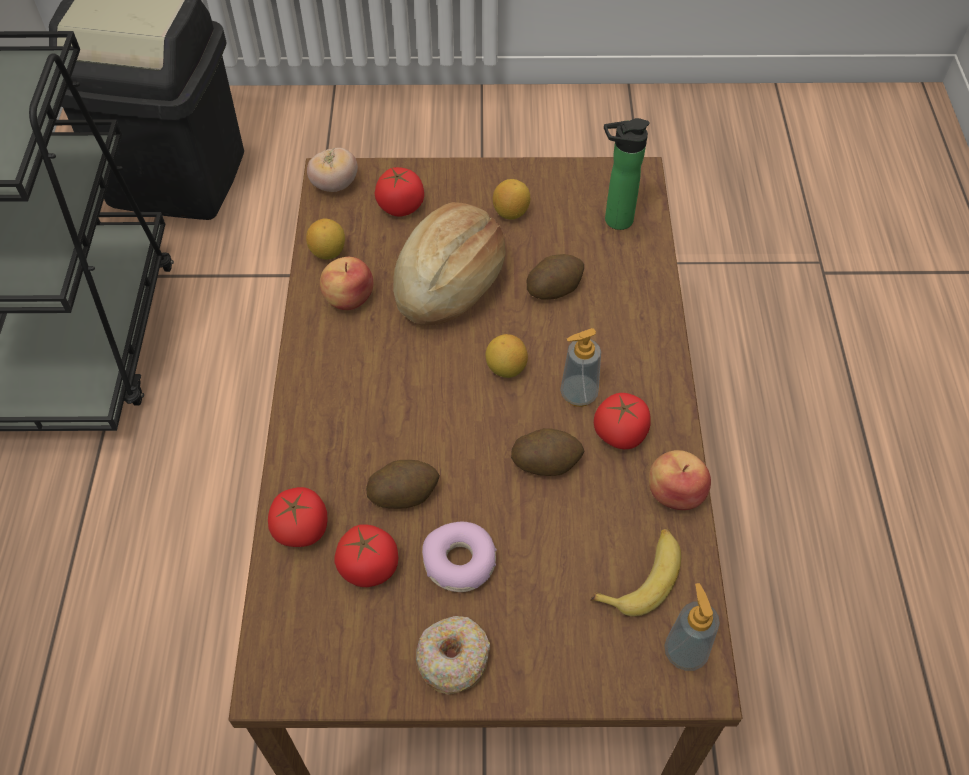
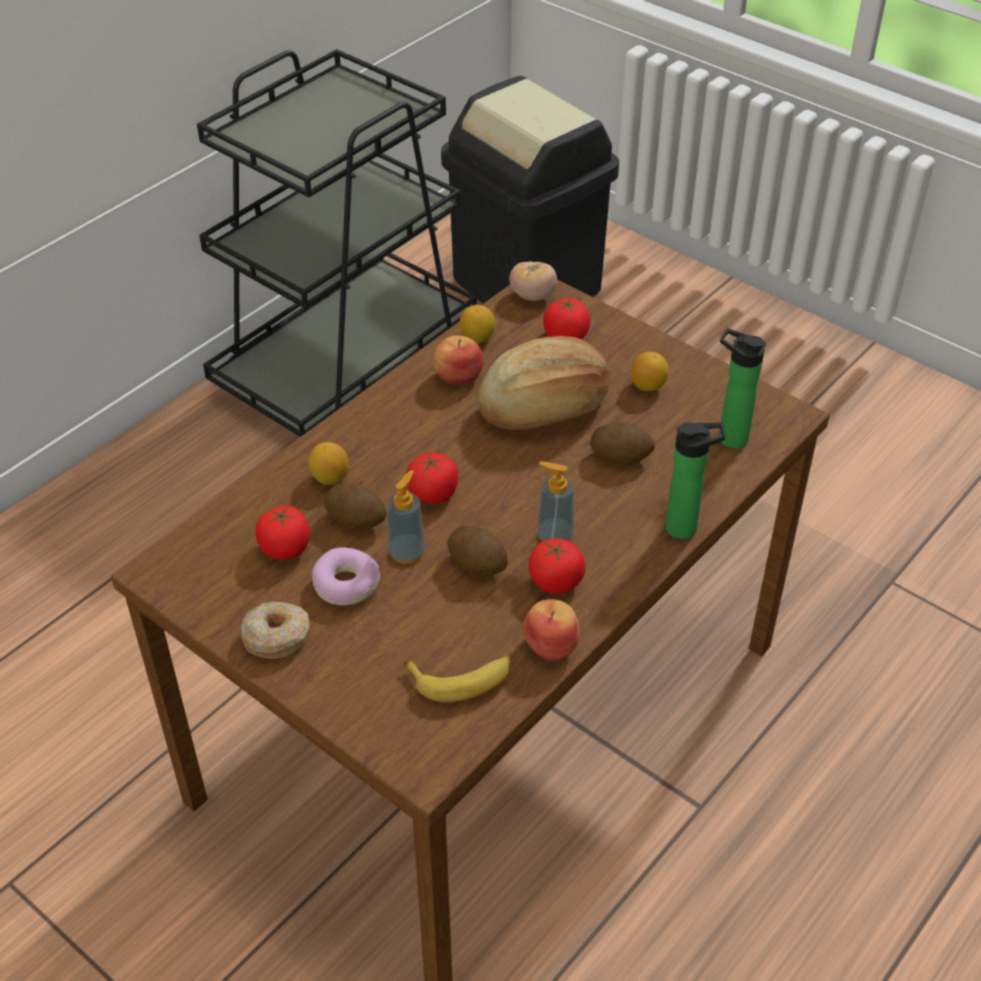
camera: 40 degrees right, 10 degrees down
tomato [268,487,327,547] -> tomato moved to [406,452,459,504]
lemon [485,334,528,378] -> lemon moved to [308,442,349,485]
soap dispenser [664,583,720,671] -> soap dispenser moved to [387,470,425,564]
none -> bottle [665,422,726,539]

